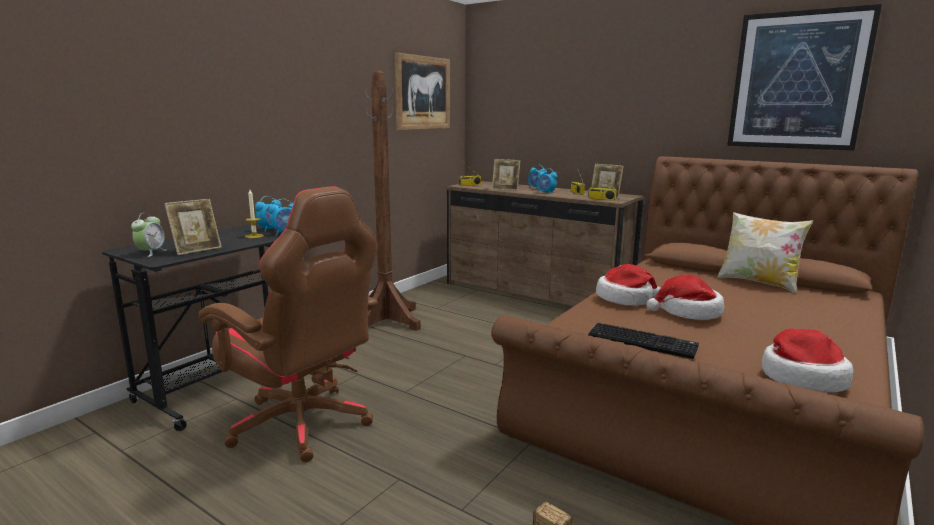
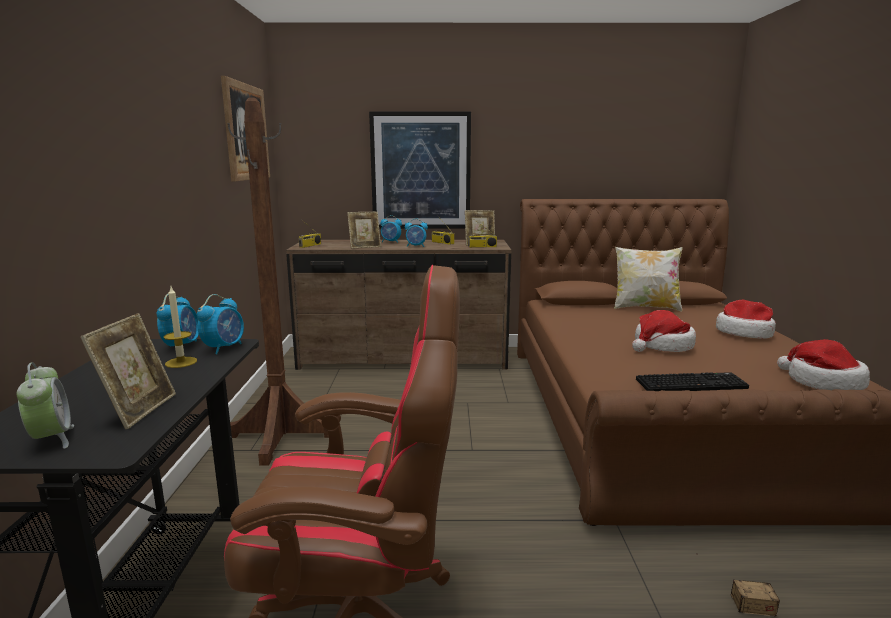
camera: 35 degrees left, 0 degrees up
hat [596,264,661,306] -> hat moved to [716,300,776,339]
picture [727,4,882,150] -> picture moved to [369,112,471,229]

